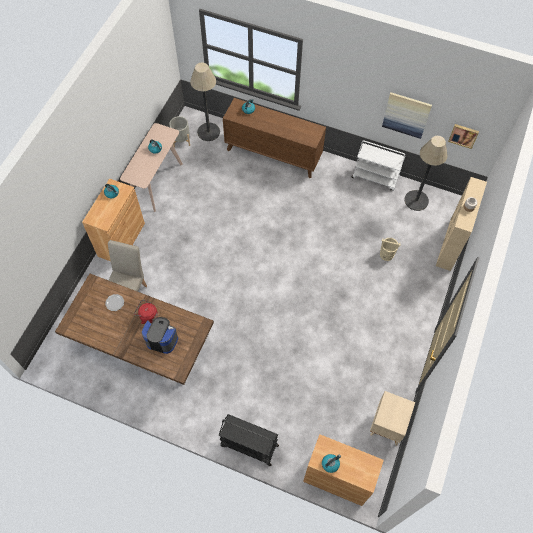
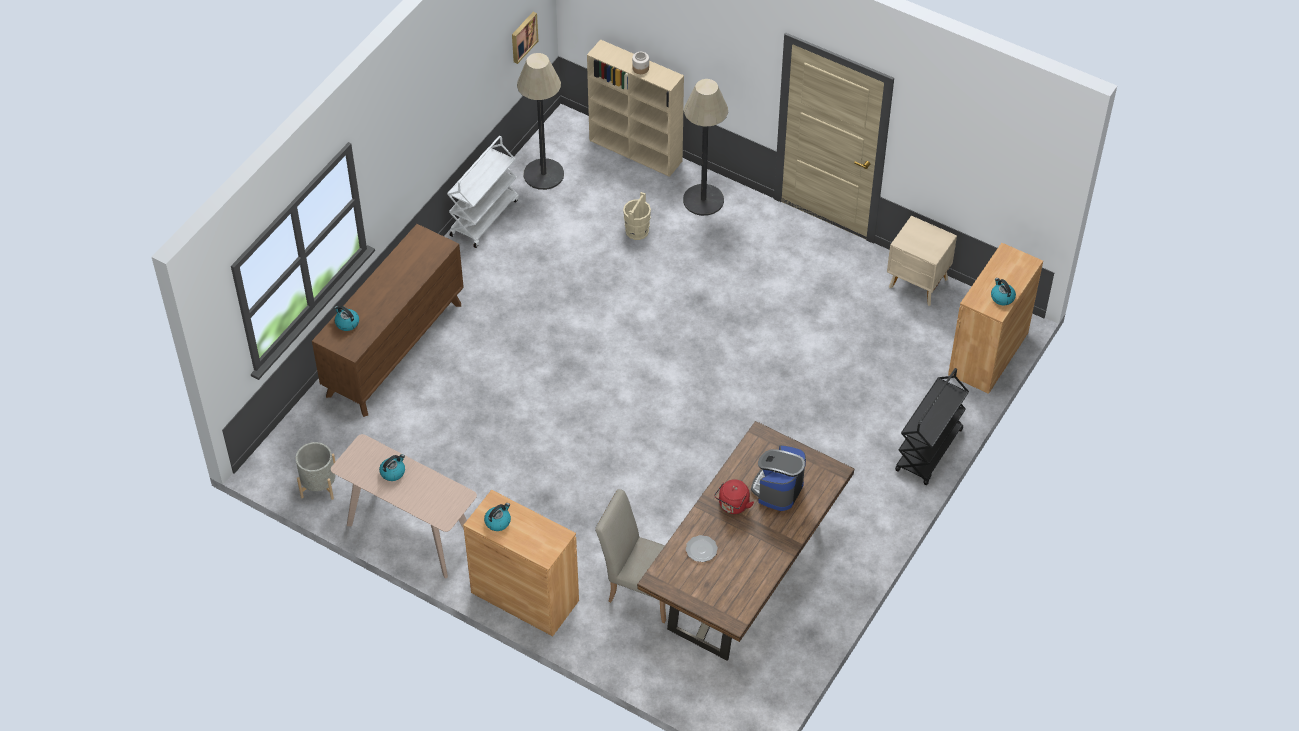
camera: 80 degrees left, 10 degrees down
floor lamp [190,62,220,141] -> floor lamp moved to [683,79,728,216]
picture [382,92,432,139] -> none

